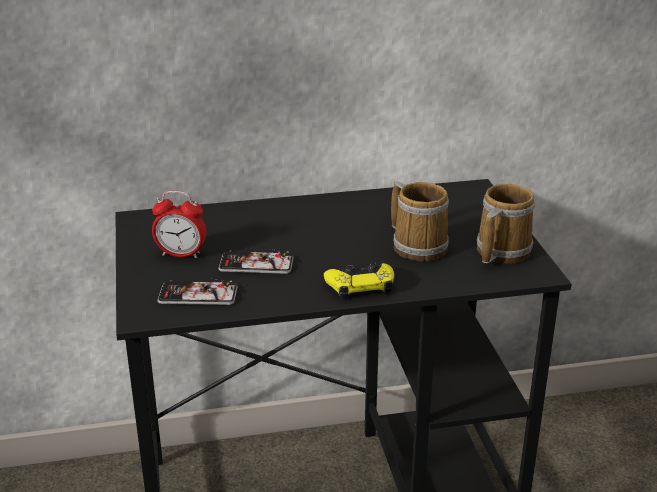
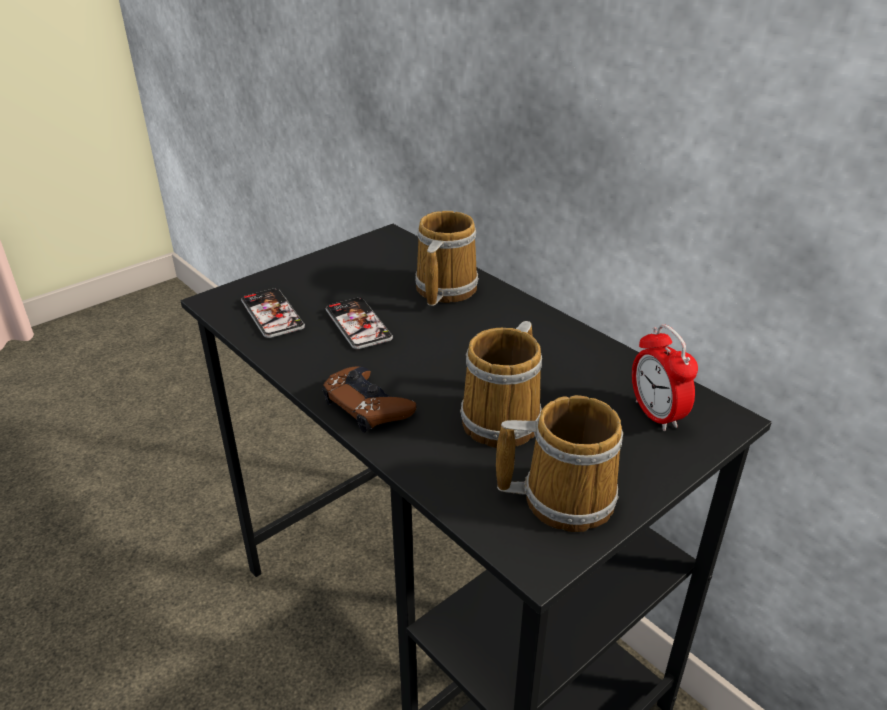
camera: 60 degrees right, 5 degrees up
alarm clock [152,191,206,258] -> alarm clock moved to [632,324,698,431]
yellow game controller [324,262,394,300] -> brown game controller [322,367,416,432]
none -> mug [415,211,479,306]

